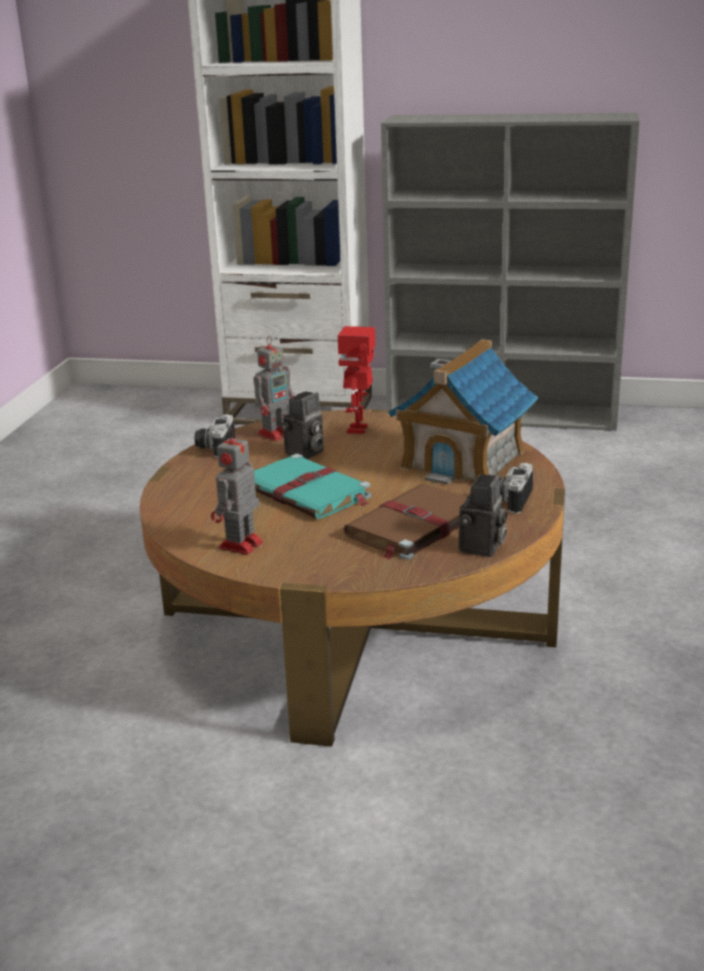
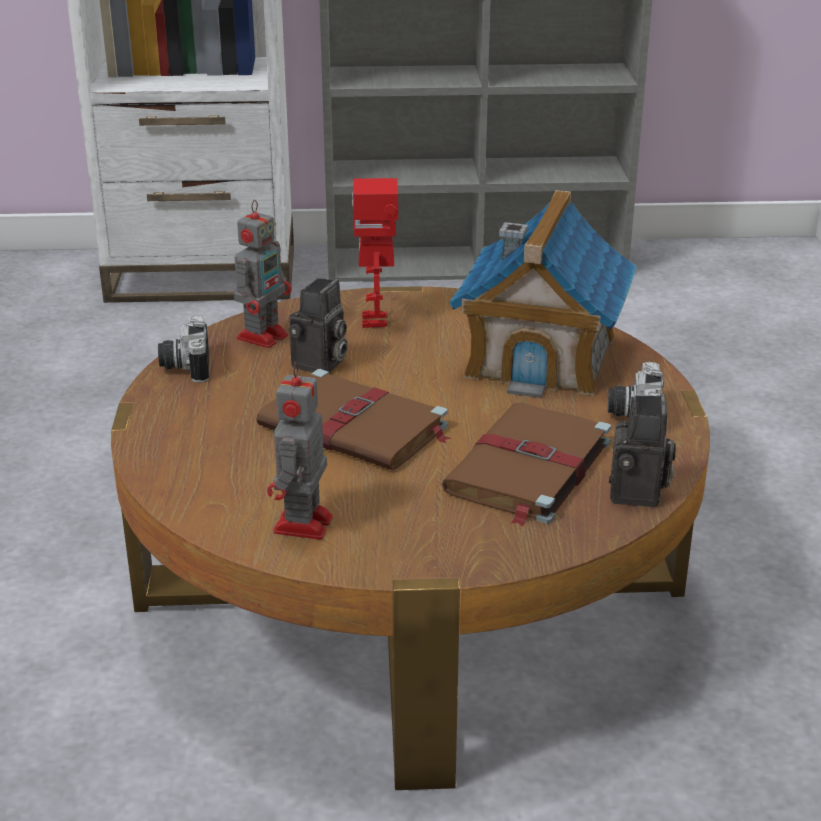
camera: 15 degrees left, 5 degrees up
turquoise book [254,454,372,519] -> brown book [256,369,452,470]

